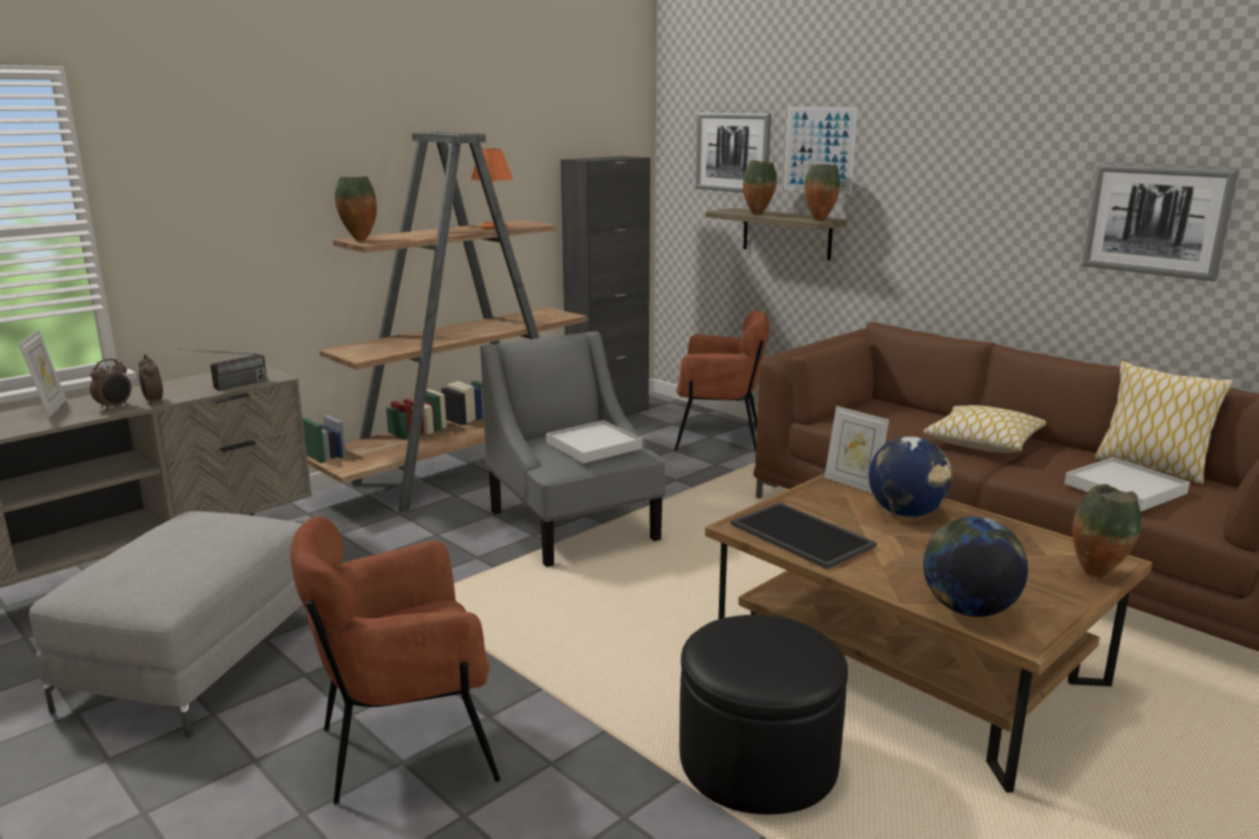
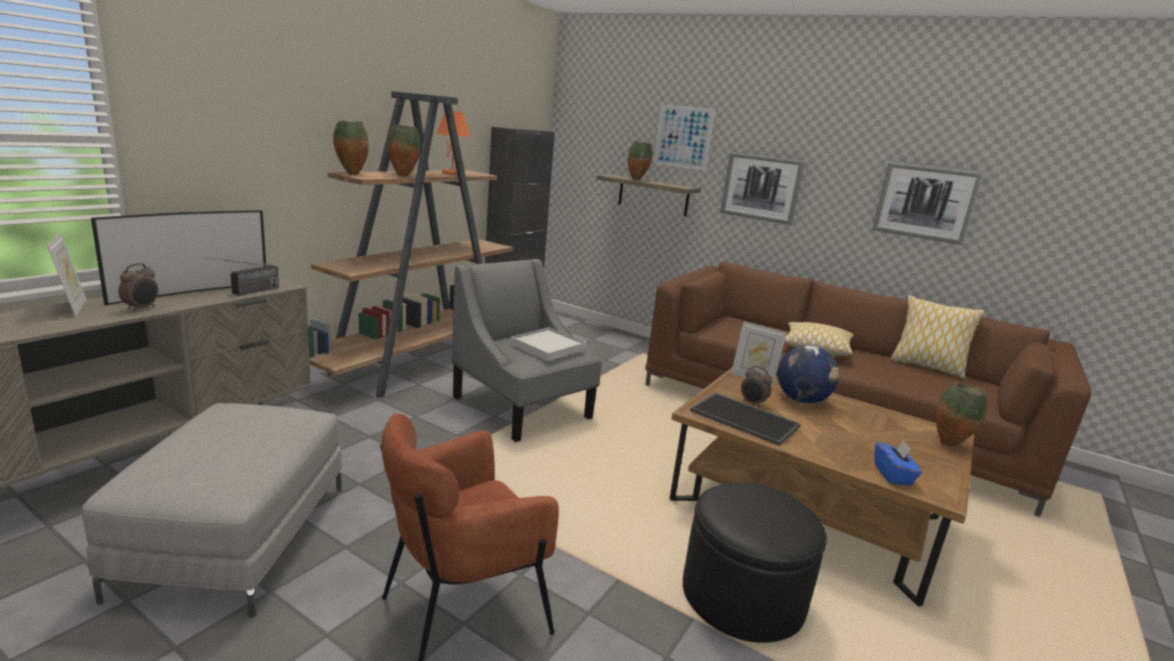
camera: 15 degrees left, 0 degrees up
alarm clock [139,354,163,405] -> alarm clock moved to [741,366,773,407]
brown armchair [674,310,769,451] -> none
picture [695,113,771,193] -> picture moved to [720,152,805,225]
vase [804,164,840,220] -> vase moved to [387,124,421,176]
globe [923,517,1028,617] -> blue tissue box [874,440,922,486]
white tray [1064,457,1190,511] -> none
none -> television [91,210,266,305]

